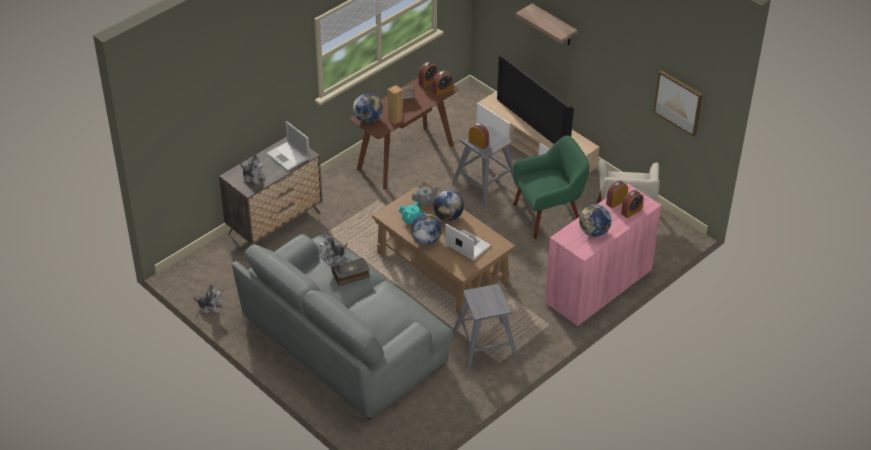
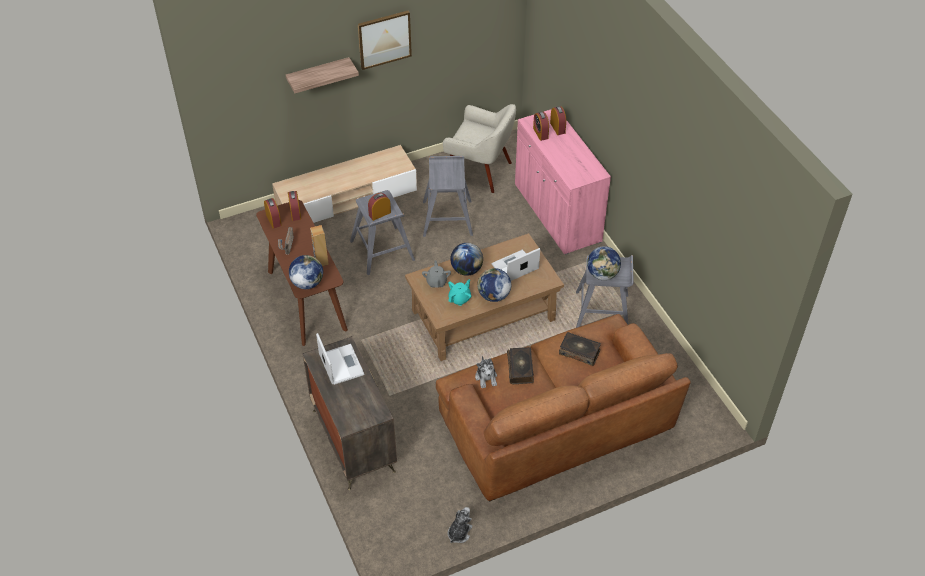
camera: 70 degrees left, 5 degrees up
grey sofa [232,233,453,420] -> brown sofa [436,314,691,502]
plush toy [240,154,266,185] -> none
laptop [266,121,310,171] -> laptop turned 90 degrees counterclockwise [316,333,364,385]
television [497,54,574,144] -> none
green armchair [513,136,589,239] -> grey stool [423,156,473,237]
globe [579,204,612,237] -> globe moved to [587,246,621,280]
picture [653,70,703,137] -> picture moved to [358,11,412,70]
none -> book [559,332,601,366]

